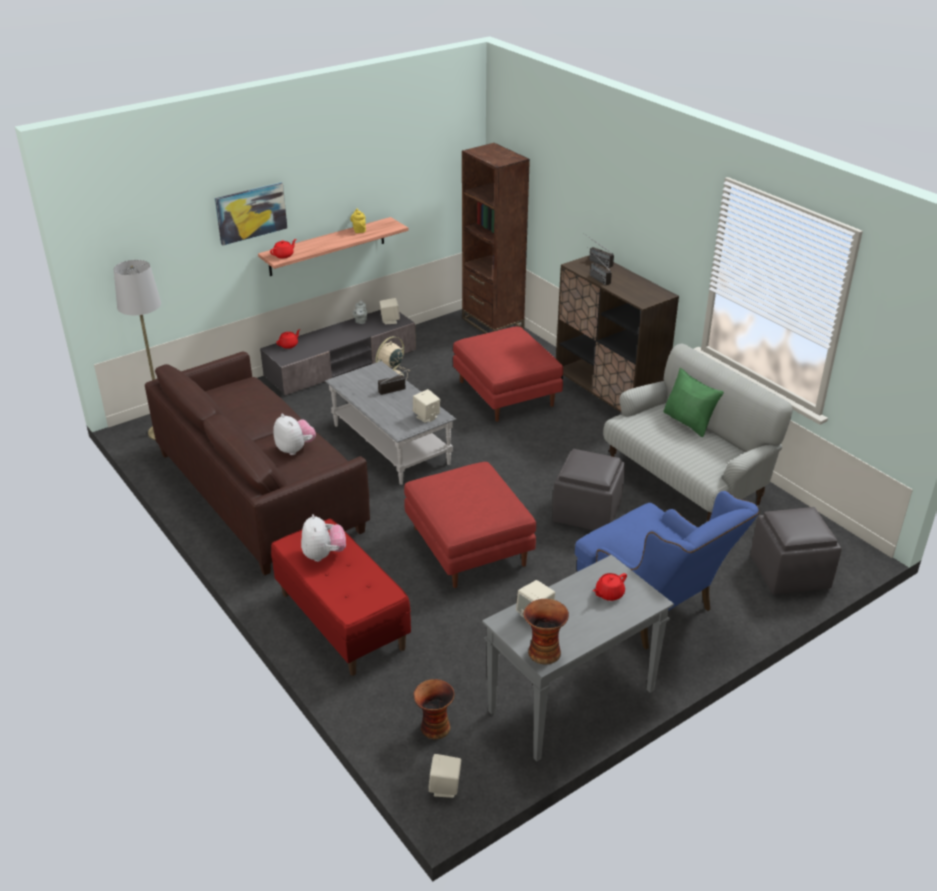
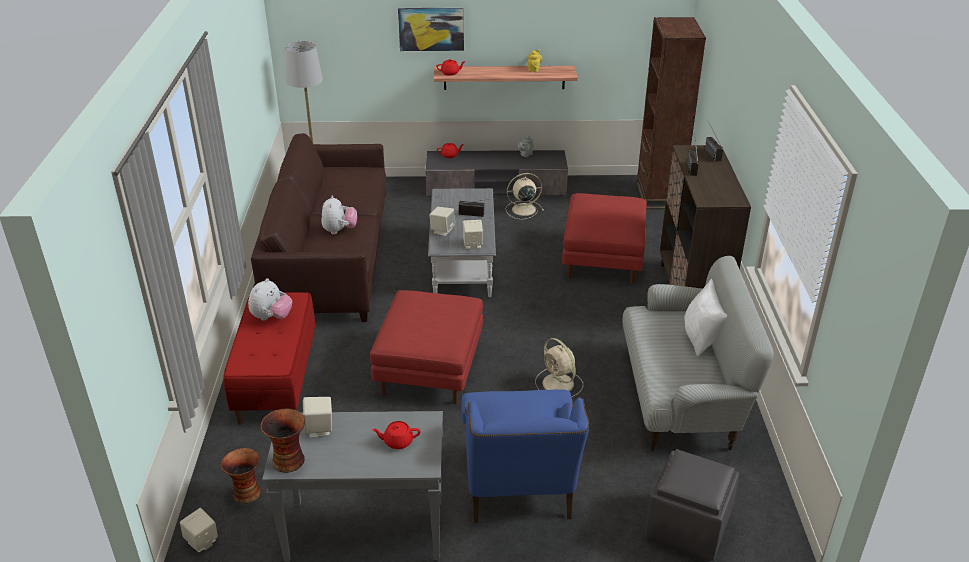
camera: 35 degrees right, 0 degrees up
beige speaker [379,298,400,324] -> beige speaker moved to [429,207,455,236]
grey ottoman [552,449,625,530] -> beige fan [535,338,583,397]
green pillow [663,368,724,437] -> white pillow [684,279,727,356]

